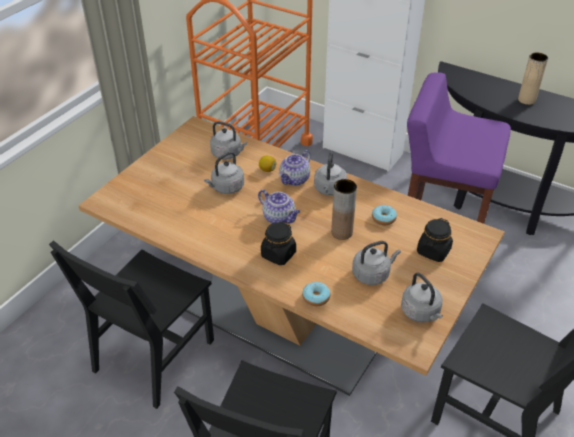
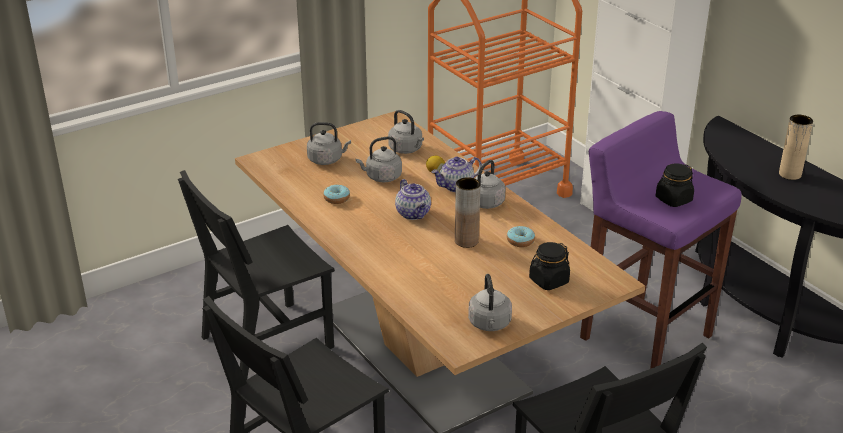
camera: 25 degrees right, 10 degrees down
black jar [261,221,296,265] -> black jar moved to [656,163,694,207]
donut [302,282,330,306] -> donut moved to [323,184,350,204]
grey kettle [352,241,401,285] -> grey kettle moved to [307,122,351,165]

